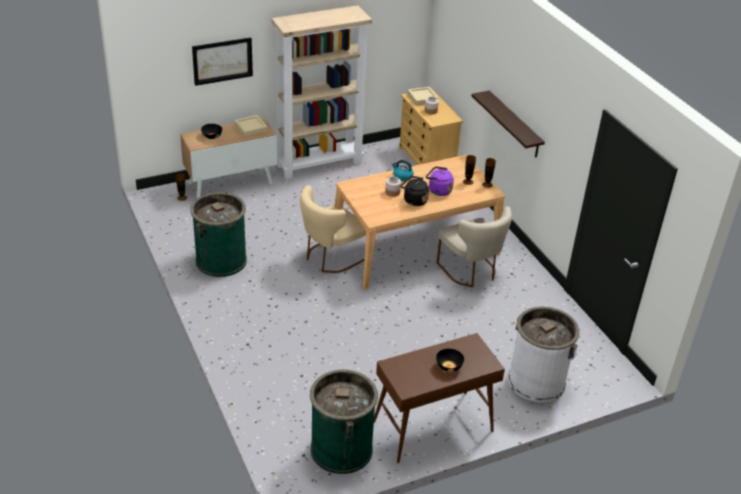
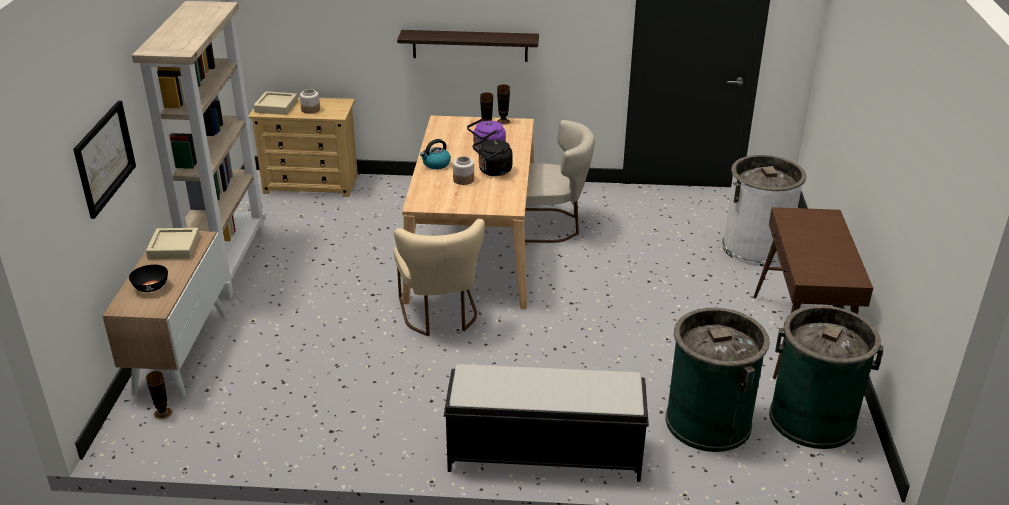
camera: 60 degrees left, 5 degrees down
green trash can [190,192,247,277] -> green trash can moved to [666,308,770,452]
black bowl [436,349,464,372] -> none
none -> black bench [444,364,649,482]

